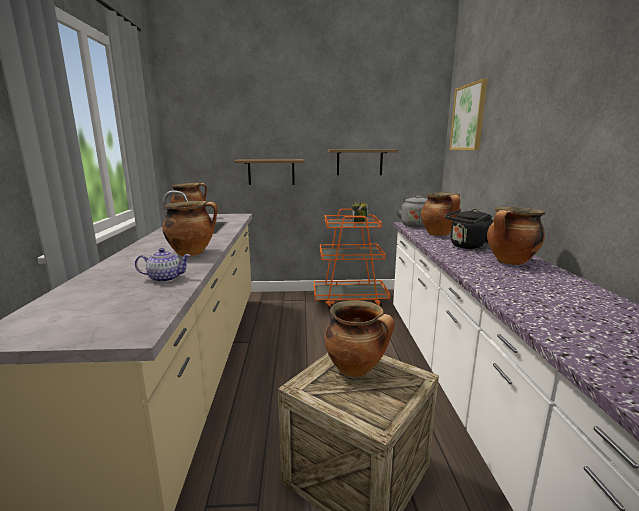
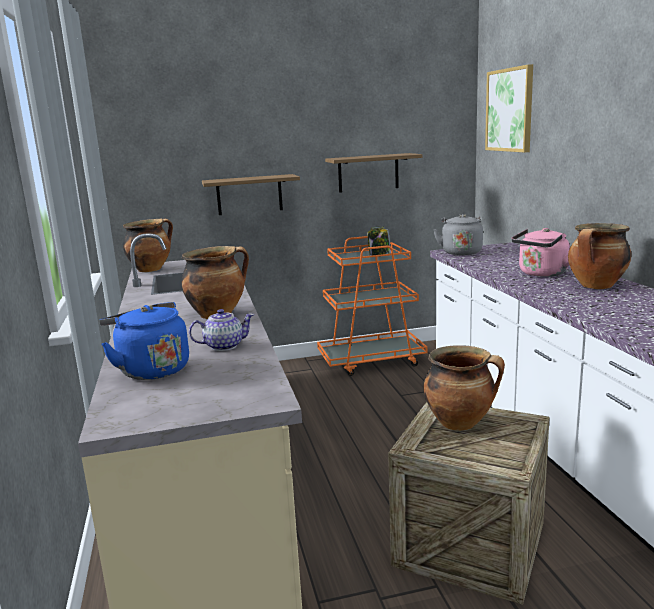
camera: 10 degrees left, 0 degrees up
cooking pot [421,192,460,236] -> none
black kettle [445,209,494,250] -> pink kettle [511,228,570,277]
none -> blue kettle [99,302,189,380]

